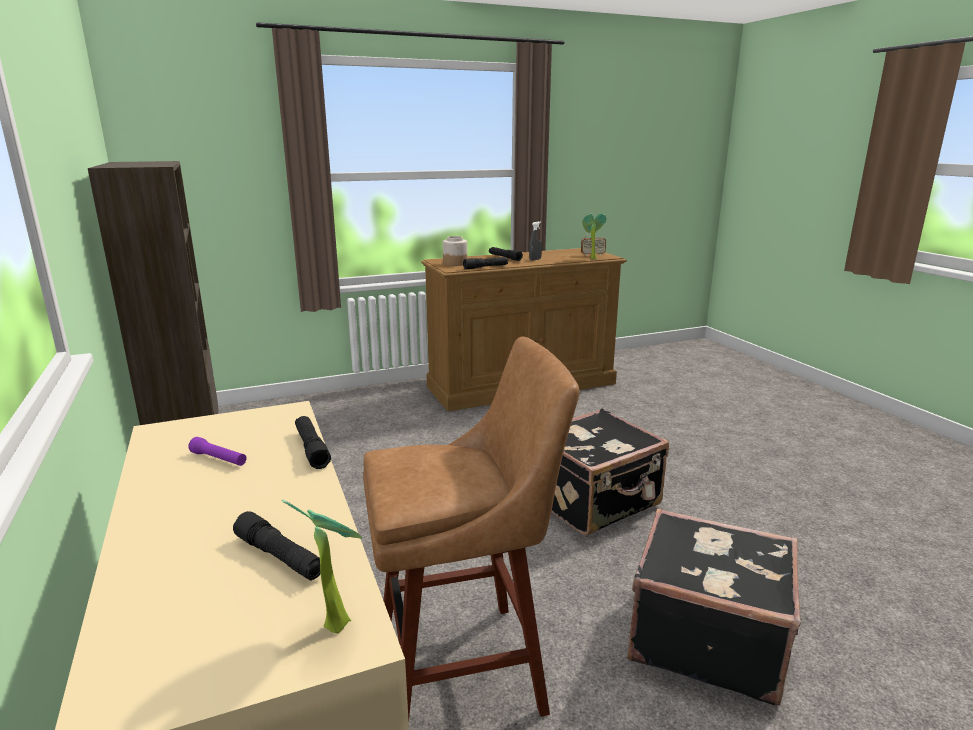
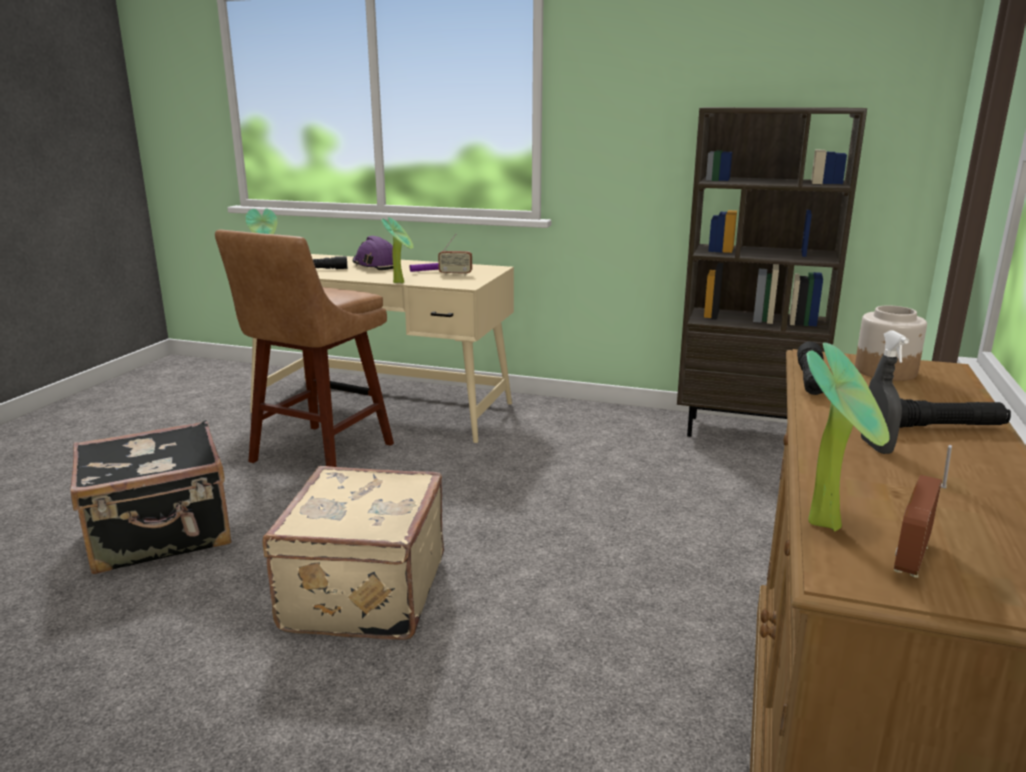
camera: 130 degrees right, 0 degrees up
black flashlight [295,416,331,469] -> potted plant [382,217,414,283]
black suitcase [551,408,669,535] -> beige suitcase [262,466,444,640]
none -> purple hard hat [353,236,393,270]
none -> radio [438,234,472,276]

